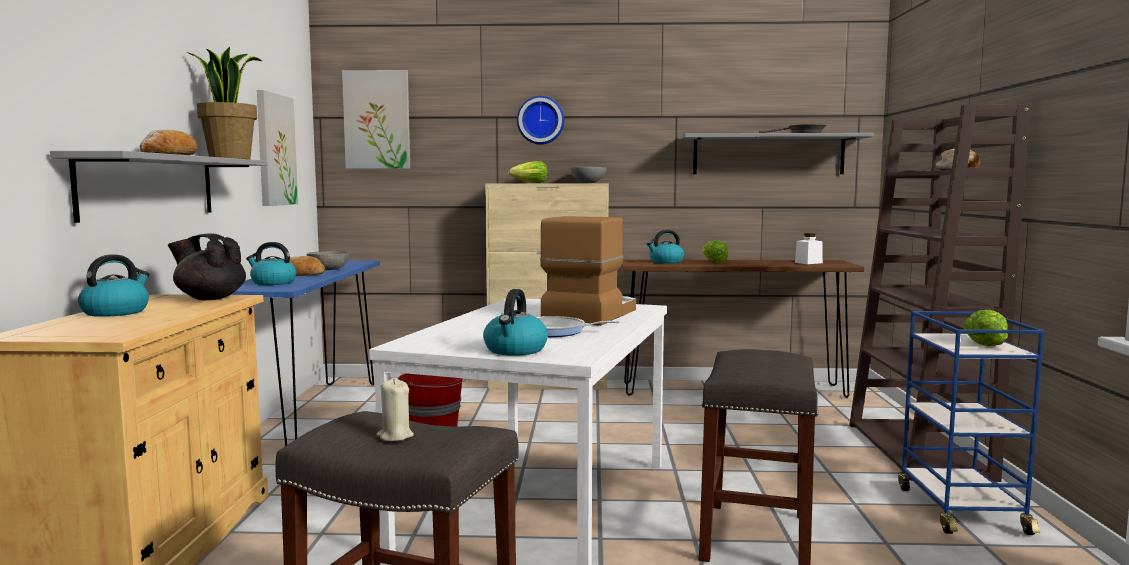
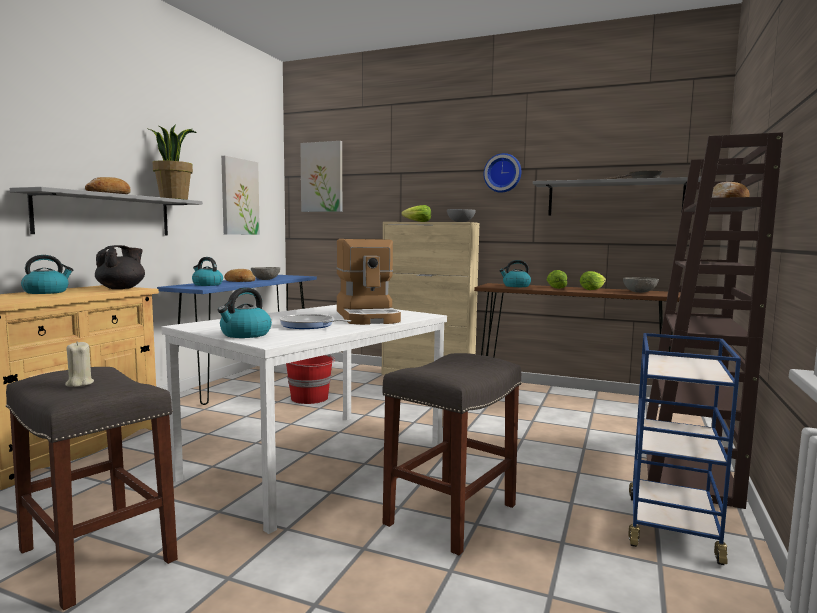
camera: 20 degrees right, 0 degrees up
black teapot [168,233,246,300] -> black teapot turned 75 degrees clockwise [95,245,145,289]
wall clock [517,96,564,145] -> wall clock moved to [484,153,521,193]
coffee machine [540,216,636,326] -> coffee machine turned 120 degrees clockwise [336,239,401,325]
white jar [795,233,823,264] -> grey bowl [623,277,659,293]
lettuce [963,310,1008,346] -> lettuce moved to [580,271,606,290]

